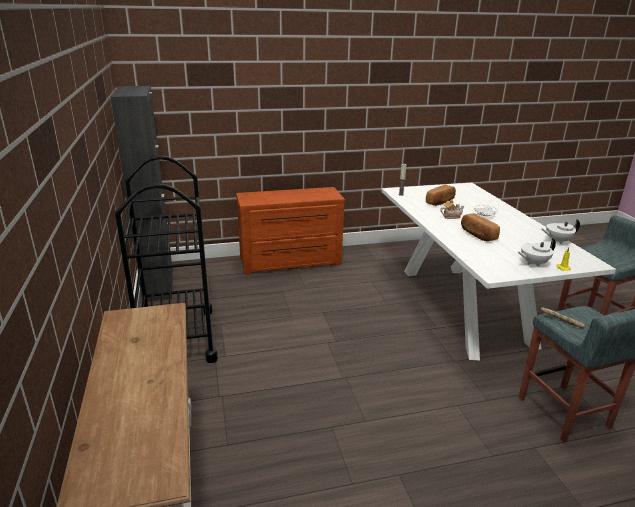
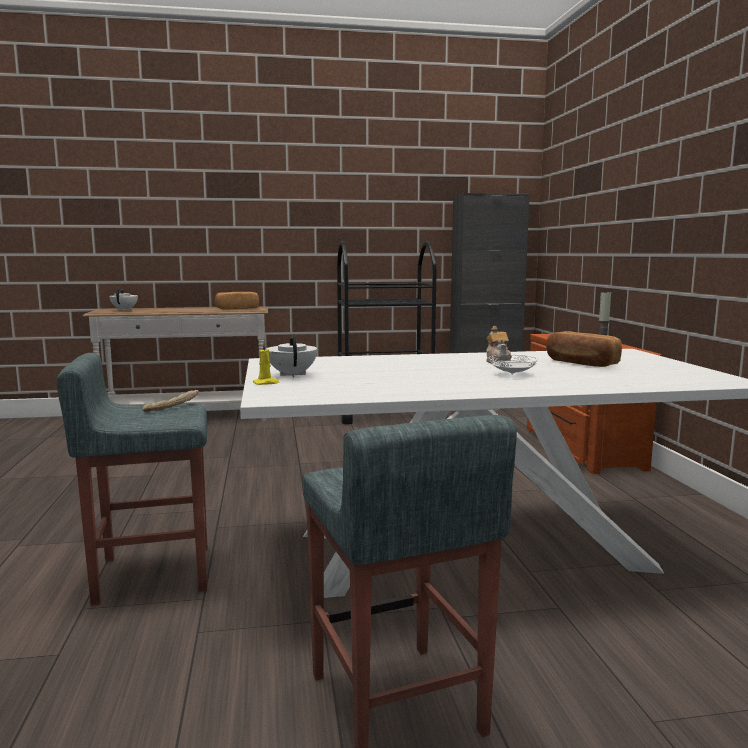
camera: 95 degrees right, 15 degrees down
bread [461,213,500,242] -> bread moved to [215,292,259,309]
white teapot [542,219,580,244] -> white teapot moved to [109,287,138,311]

